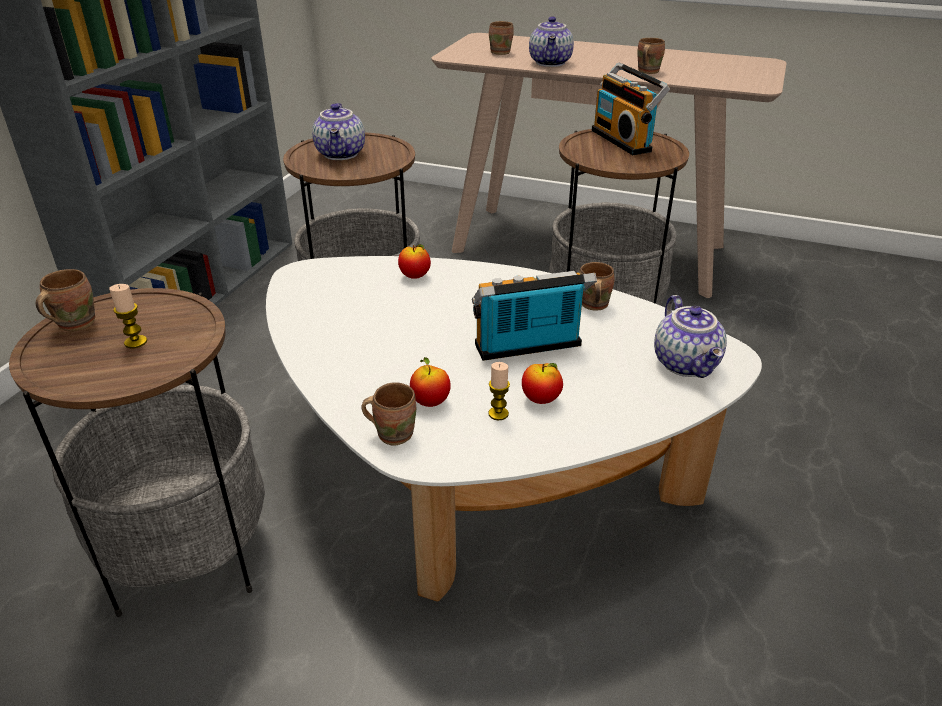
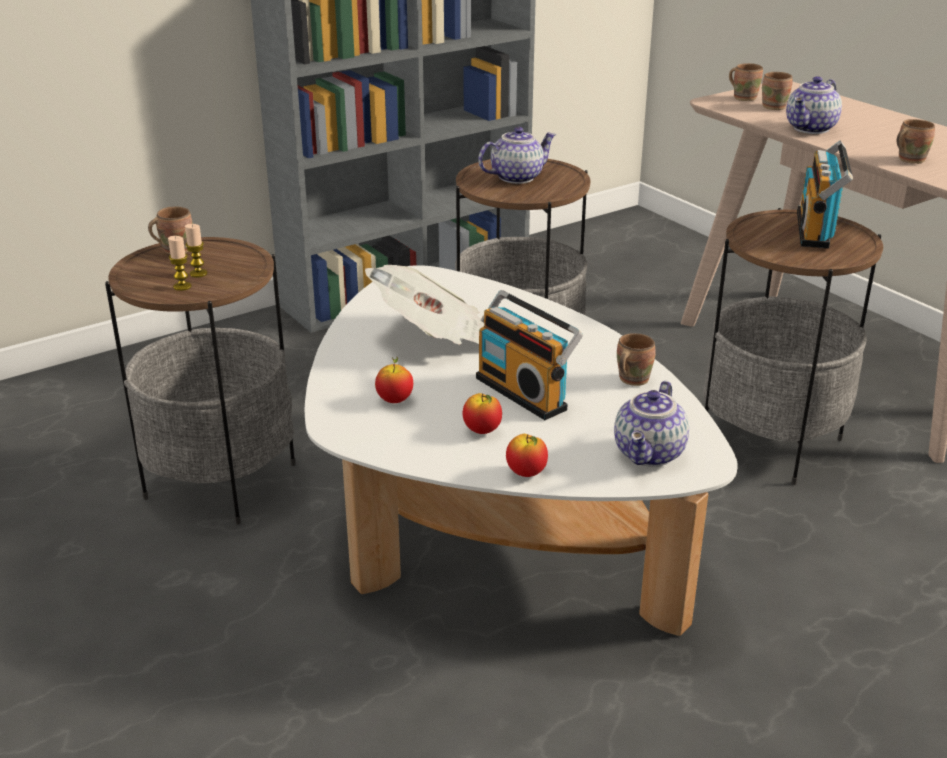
camera: 35 degrees right, 5 degrees down
teapot [312,103,365,160] -> teapot turned 150 degrees counterclockwise [478,127,556,184]
brown mug [361,382,416,446] -> brown mug moved to [729,63,763,101]
apple [398,244,431,279] -> apple moved to [506,434,548,477]
radio [472,271,597,361] -> radio turned 150 degrees counterclockwise [476,290,583,420]
candle [488,362,510,420] -> candle moved to [168,236,192,291]
none -> newspaper [365,265,484,345]

